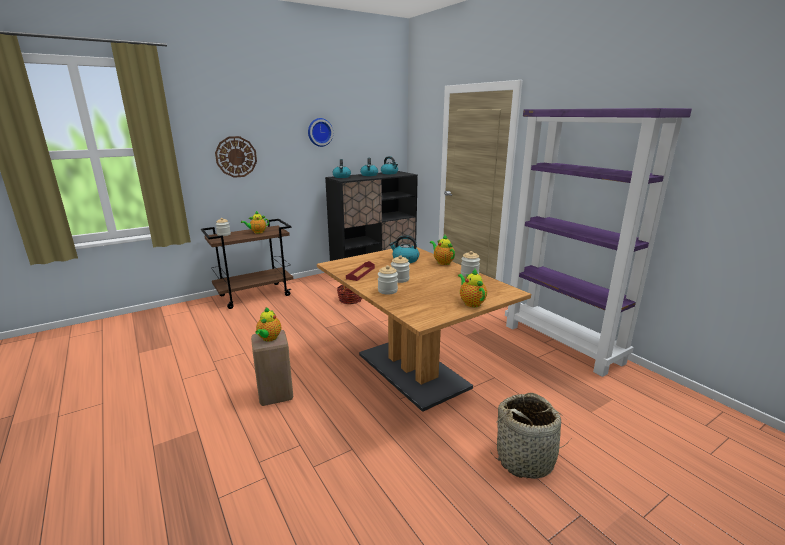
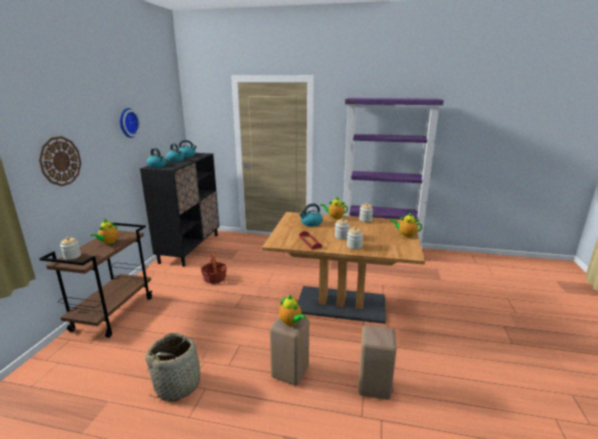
camera: 45 degrees left, 0 degrees up
basket [491,393,573,479] -> basket moved to [145,333,205,402]
none -> beige stool [358,325,397,400]

